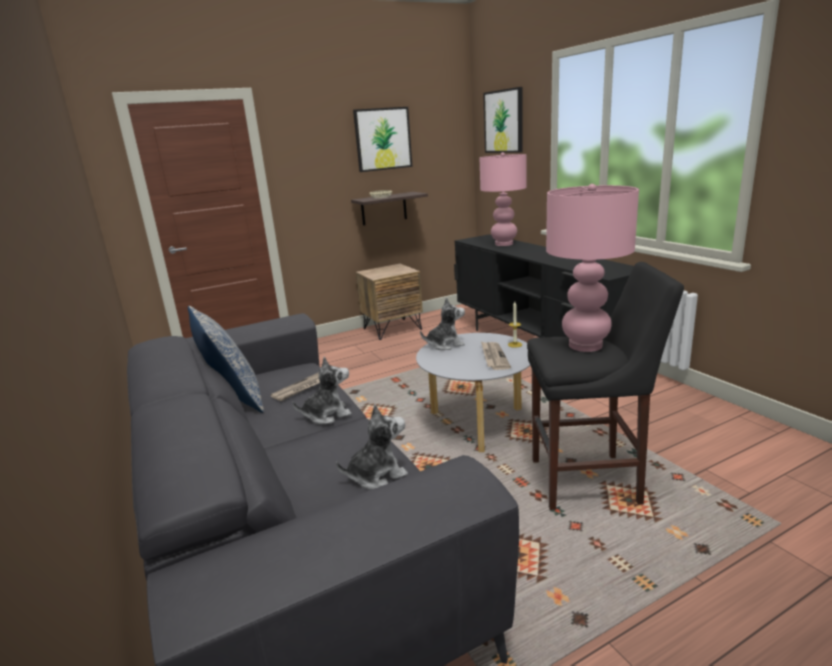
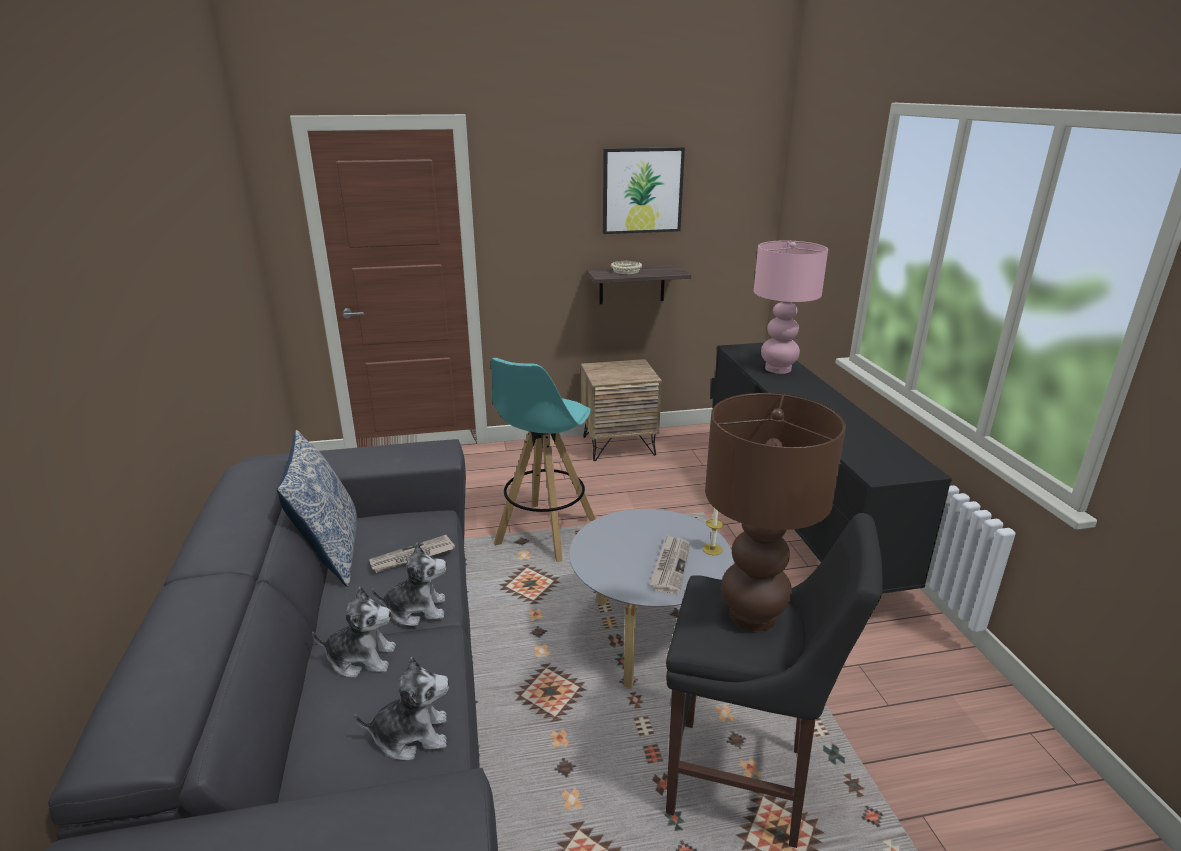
camera: 15 degrees right, 5 degrees up
plush toy [420,297,465,350] -> plush toy moved to [312,587,396,678]
picture [483,87,523,153] -> none
pink table lamp [546,184,639,352] -> brown table lamp [705,393,846,631]
none -> turquoise stool [491,358,596,562]

